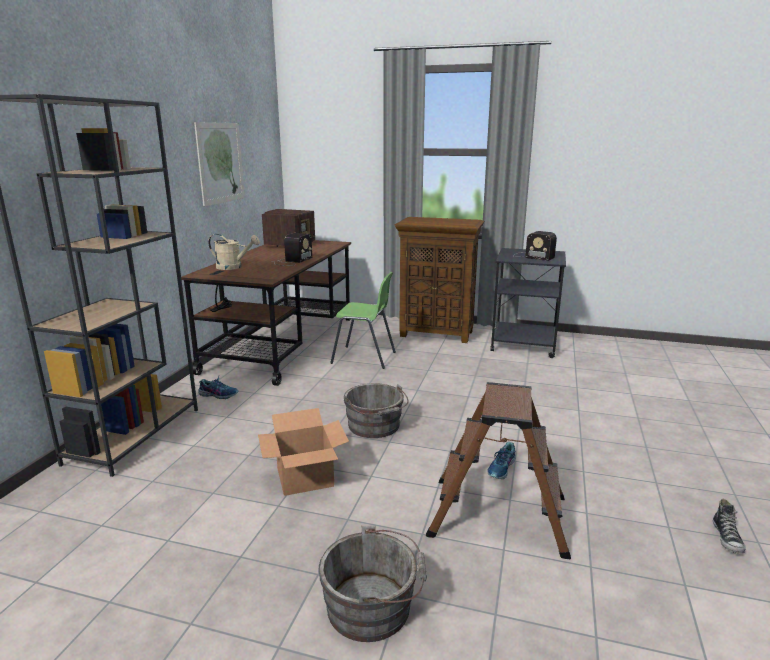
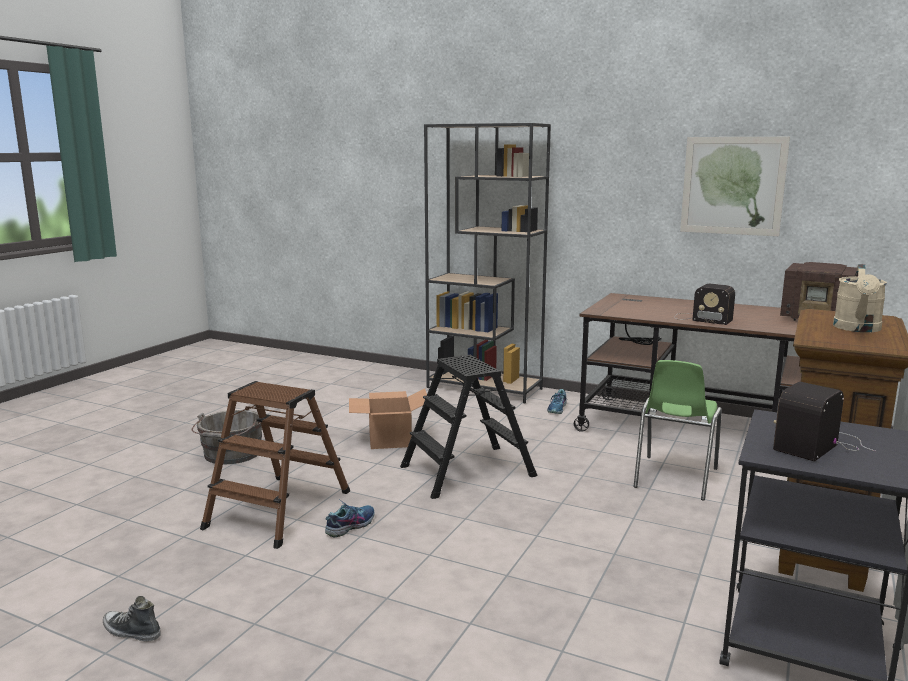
camera: 100 degrees right, 5 degrees down
beige watering can [208,234,260,270] -> beige watering can moved to [833,264,887,332]
grey bucket [344,383,408,438] -> black step ladder [400,355,538,499]
shoe [487,442,516,479] -> shoe turned 90 degrees clockwise [325,500,374,538]

